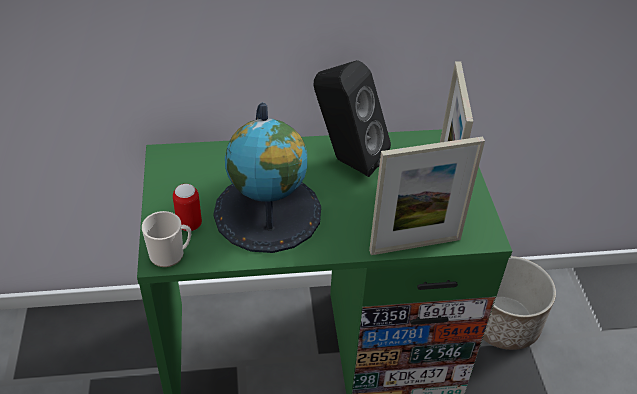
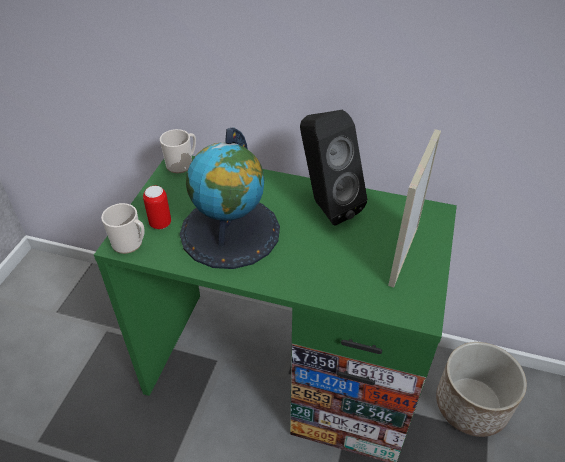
camera: 25 degrees right, 0 degrees up
picture frame [369,137,485,255] -> none
none -> mug [160,129,196,173]

